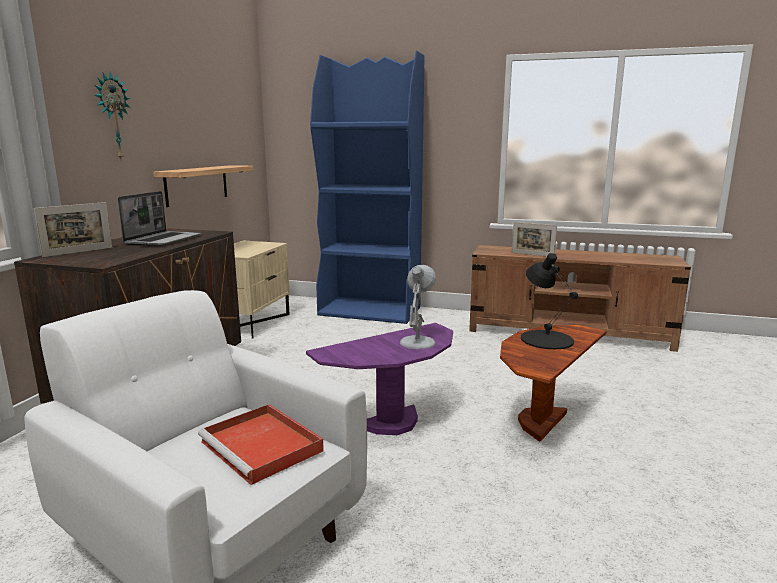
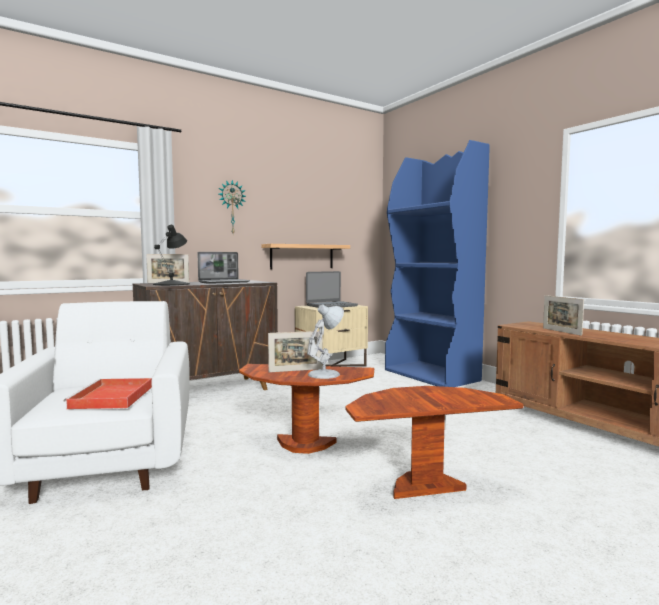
camera: 40 degrees right, 10 degrees down
purple side table [306,323,453,435] -> brown side table [239,364,374,454]
black table lamp [521,253,578,349] -> black table lamp moved to [153,225,190,285]
none -> picture frame [268,331,323,372]
none -> laptop [306,271,358,308]

